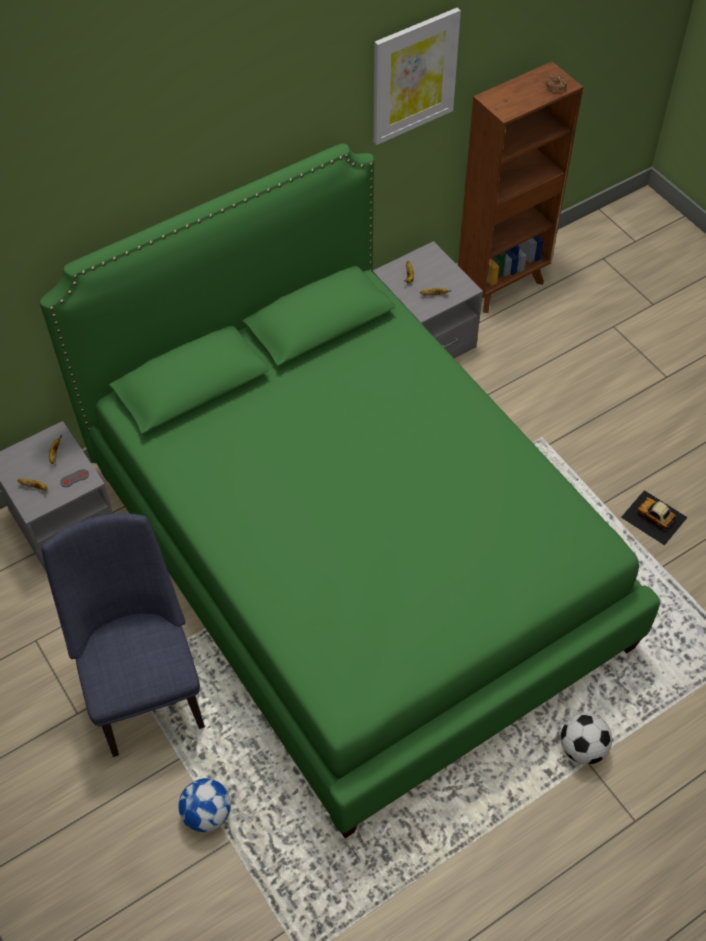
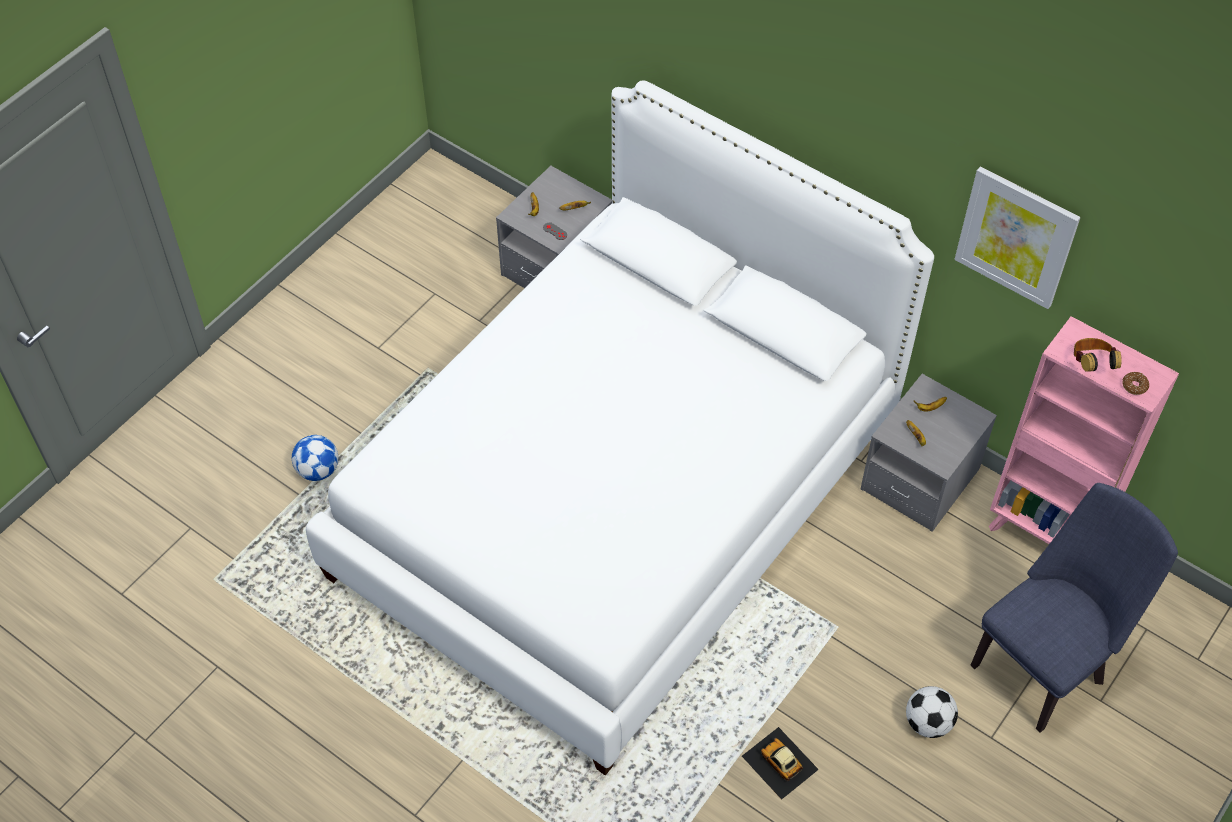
camera: 70 degrees right, 0 degrees up
green bed [40,144,660,838] -> white bed [306,80,934,776]
blue chair [41,513,205,757] -> blue chair moved to [971,483,1178,733]
brown bookcase [458,62,583,313] -> pink bookcase [989,316,1179,544]
football [561,713,612,764] -> football moved to [906,686,958,738]
toy car [621,490,688,546] -> toy car turned 60 degrees counterclockwise [742,727,819,800]
none -> headphones [1074,338,1122,372]

